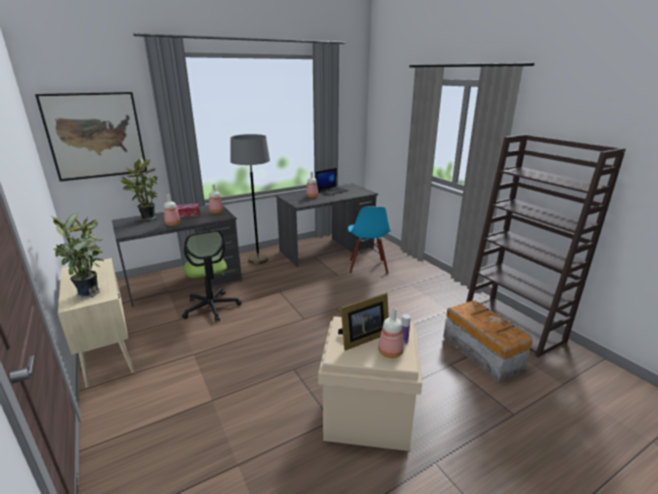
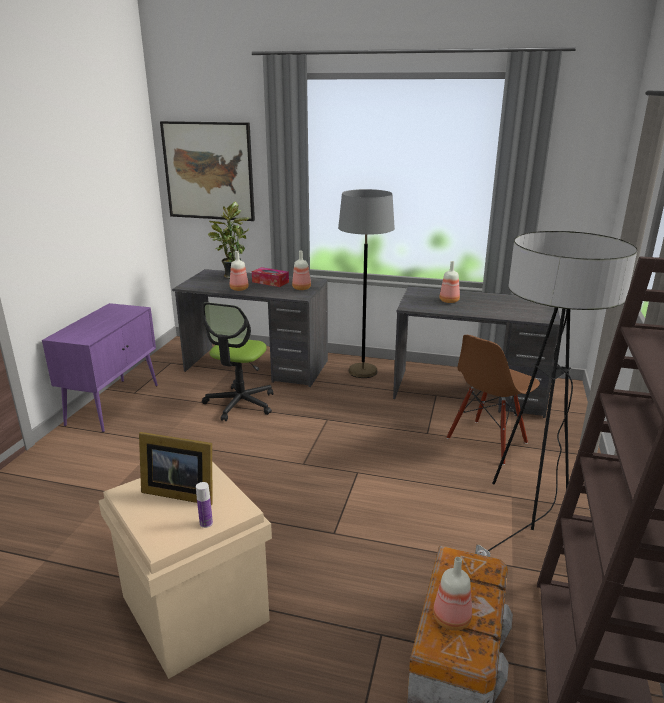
camera: 45 degrees right, 0 degrees up
potted plant [51,213,104,298] -> none
beige cabinet [58,258,134,388] -> purple cabinet [42,303,158,432]
laptop [316,168,349,196] -> none
blue chair [348,206,391,274] -> brown chair [447,335,540,465]
bottle [378,308,404,358] -> bottle moved to [433,557,472,631]
none -> floor lamp [475,231,637,557]

